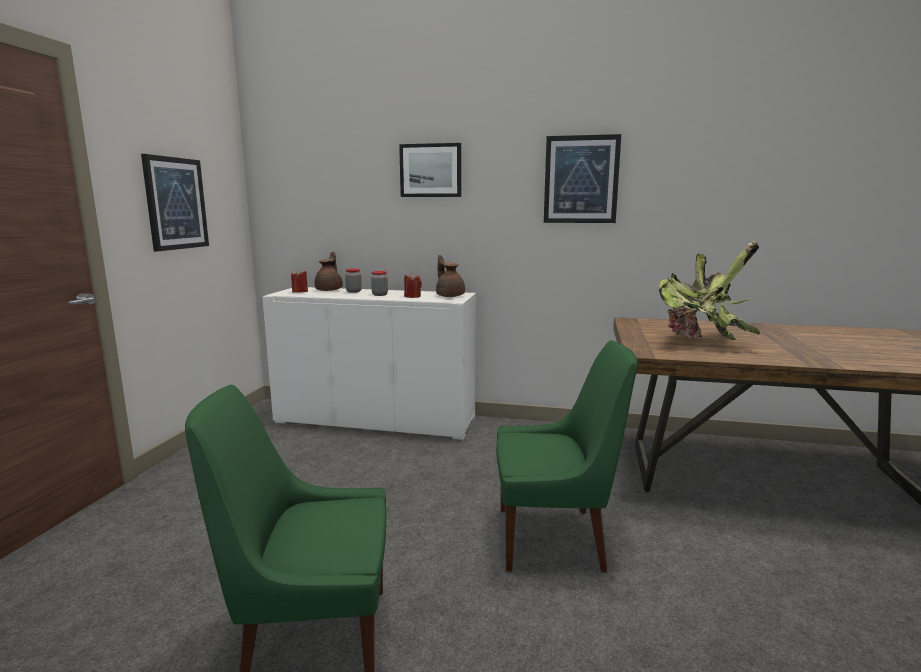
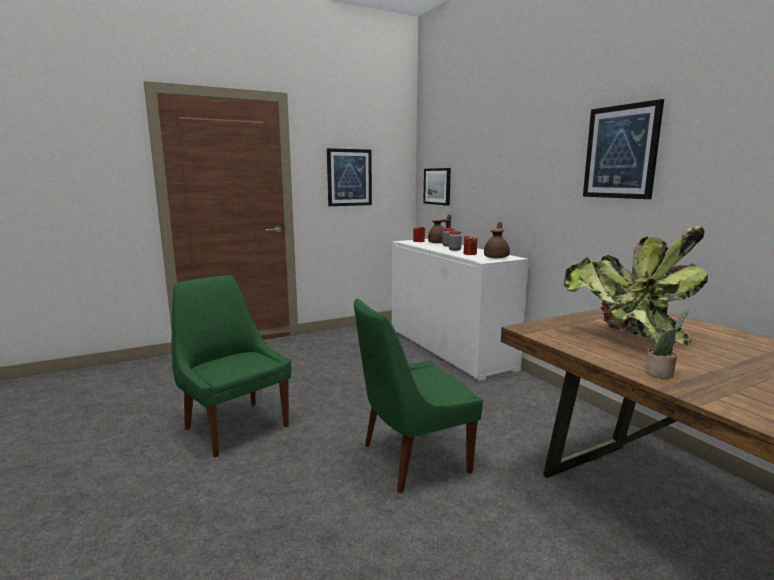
camera: 50 degrees right, 0 degrees up
picture [399,143,461,197] -> picture moved to [423,168,451,206]
green chair [496,340,638,573] -> green chair turned 105 degrees clockwise [354,298,483,493]
none -> potted plant [645,309,689,379]

